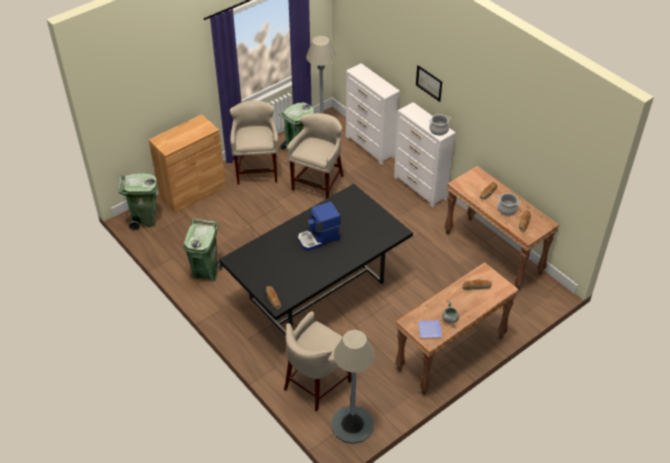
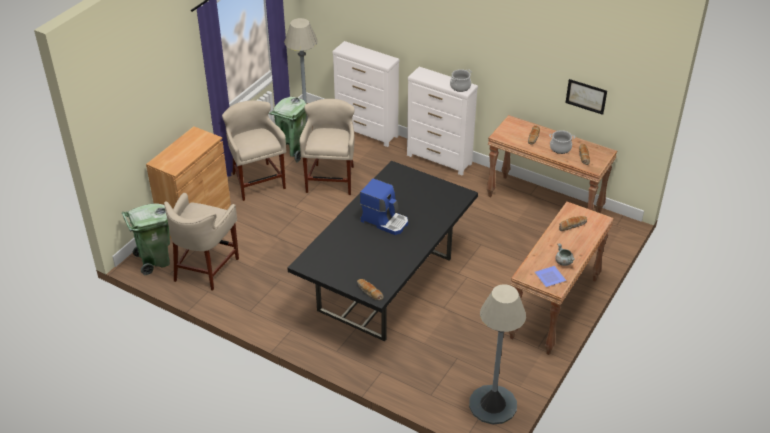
camera: 20 degrees left, 5 degrees down
green trash can [184,219,223,281] -> none
beige stool [284,311,352,412] -> beige stool moved to [164,193,239,291]
coffee machine [298,201,341,251] -> coffee machine turned 105 degrees counterclockwise [360,178,408,235]
picture [416,65,442,102] -> picture moved to [566,79,607,115]

